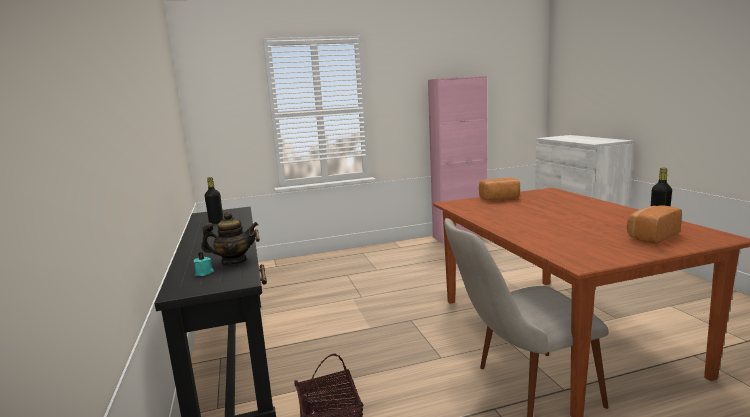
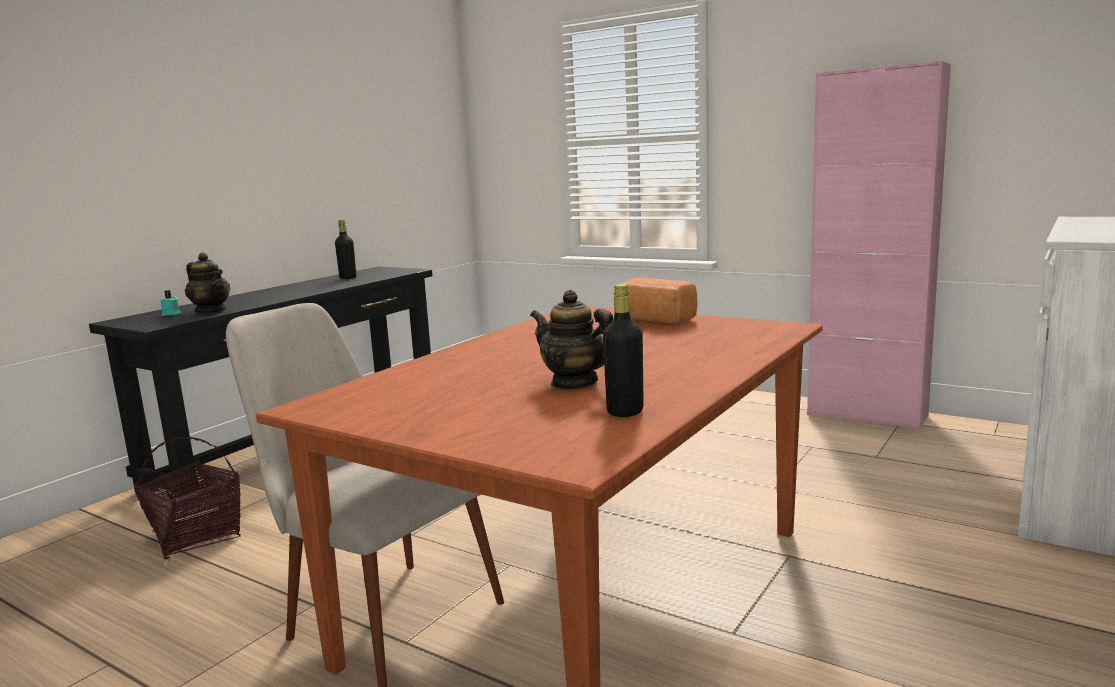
camera: 50 degrees right, 0 degrees up
bread [627,205,682,244] -> none
none -> teapot [530,290,613,390]

